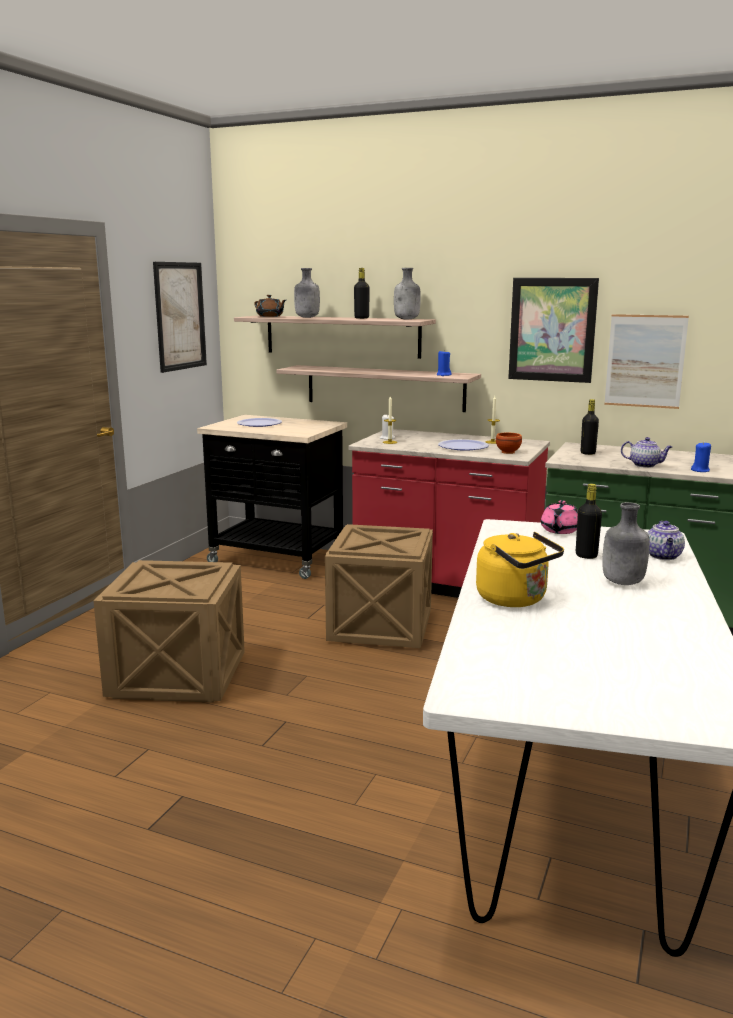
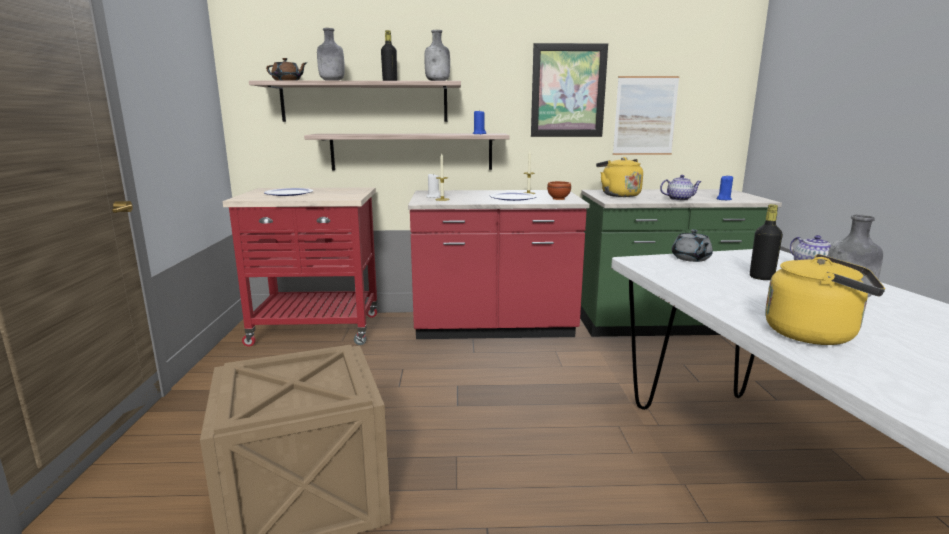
camera: 25 degrees left, 0 degrees up
picture [153,262,207,373] -> none
black cart [197,415,347,579] -> red cart [222,188,377,347]
crate [325,524,433,648] -> none
pink teapot [541,500,578,534] -> grey teapot [672,229,713,262]
black bottle [581,399,599,455] -> yellow kettle [596,157,643,197]

